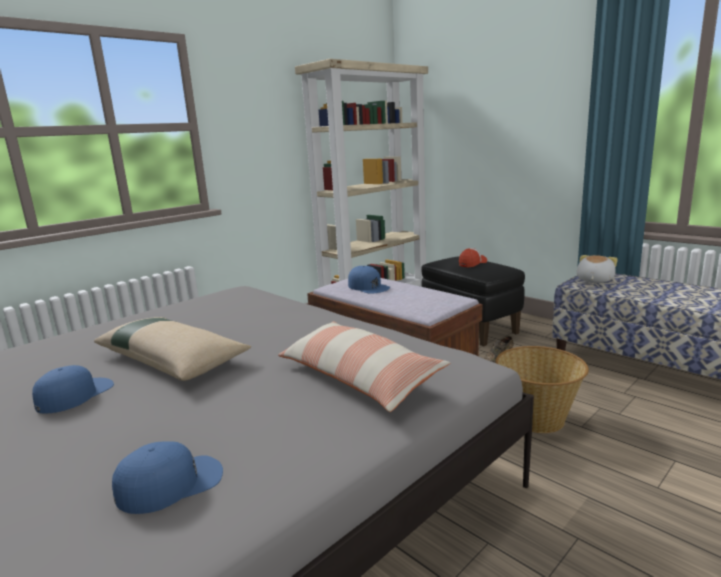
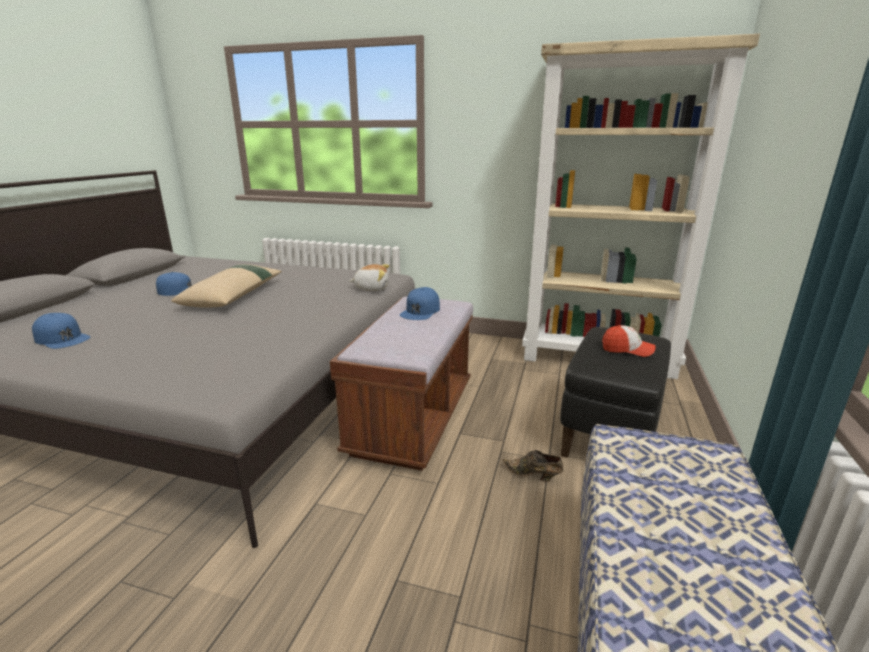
camera: 60 degrees right, 5 degrees up
pillow [278,321,450,412] -> none
basket [495,346,589,433] -> none
plush toy [577,255,618,283] -> plush toy moved to [349,264,389,291]

